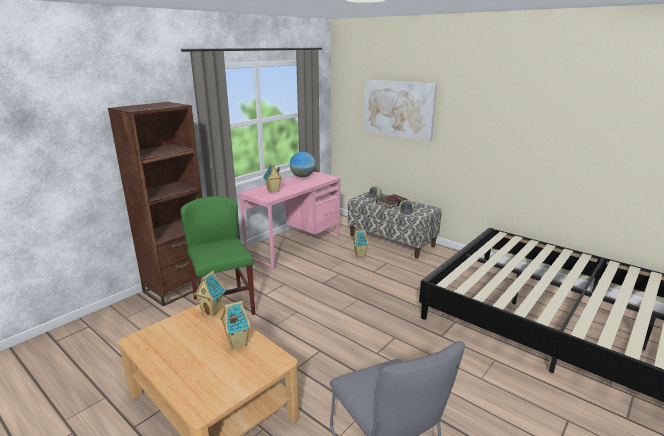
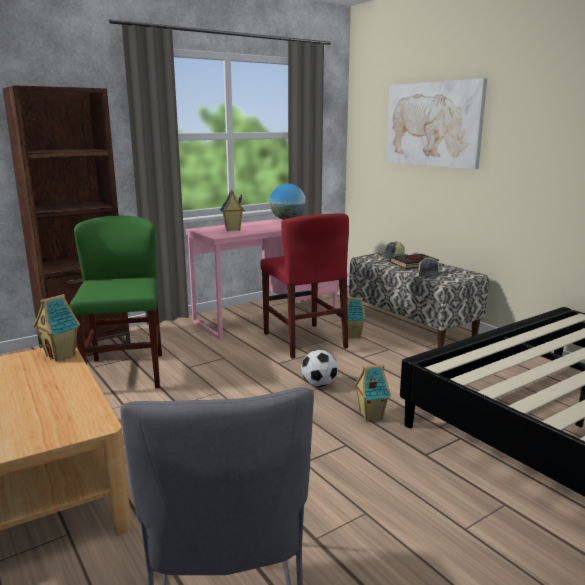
camera: 15 degrees right, 5 degrees down
toy house [220,300,251,349] -> toy house moved to [354,365,391,421]
none -> red chair [260,213,349,359]
none -> football [301,350,338,387]

